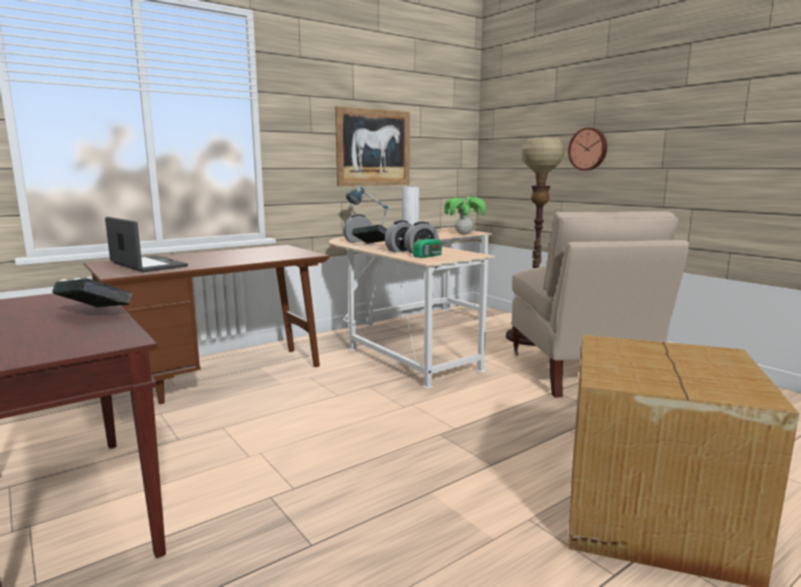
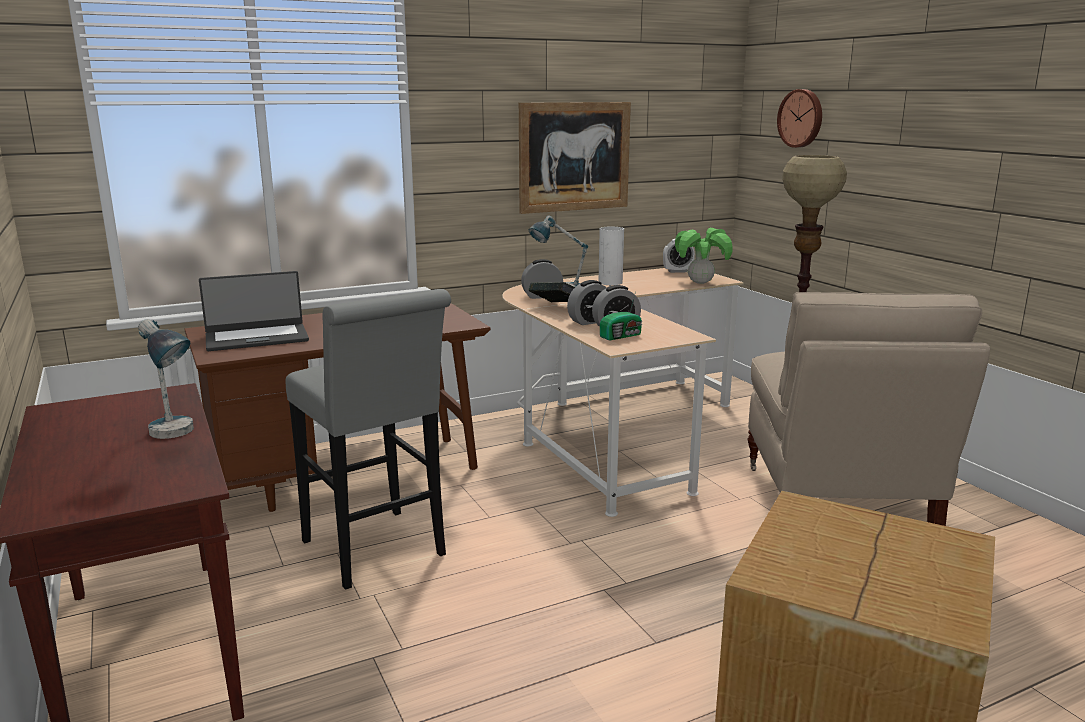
camera: 10 degrees right, 5 degrees up
book [52,278,133,307] -> table lamp [138,319,194,439]
laptop [105,217,188,272] -> laptop turned 105 degrees clockwise [199,271,309,351]
wall clock [568,127,607,171] -> wall clock moved to [777,89,822,148]
none -> grey stool [286,289,451,590]
none -> alarm clock [663,238,695,273]

